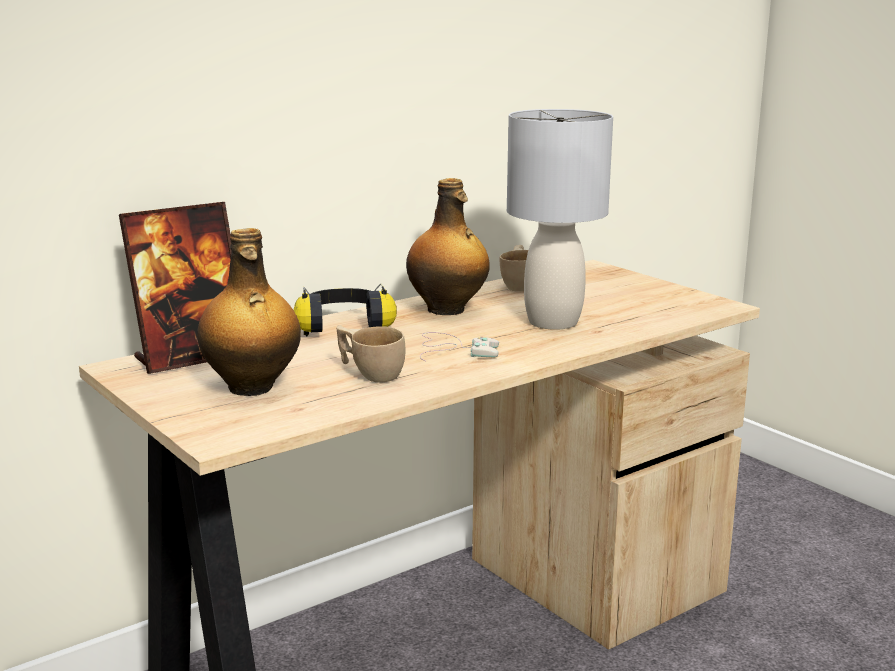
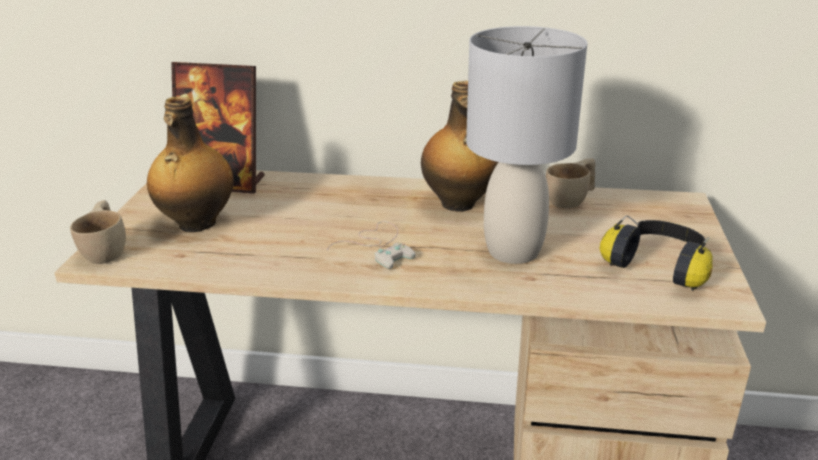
camera: 45 degrees right, 10 degrees up
headphones [293,283,397,336] -> headphones moved to [600,215,713,291]
beige cup [337,325,405,382] -> beige cup moved to [70,200,126,264]

